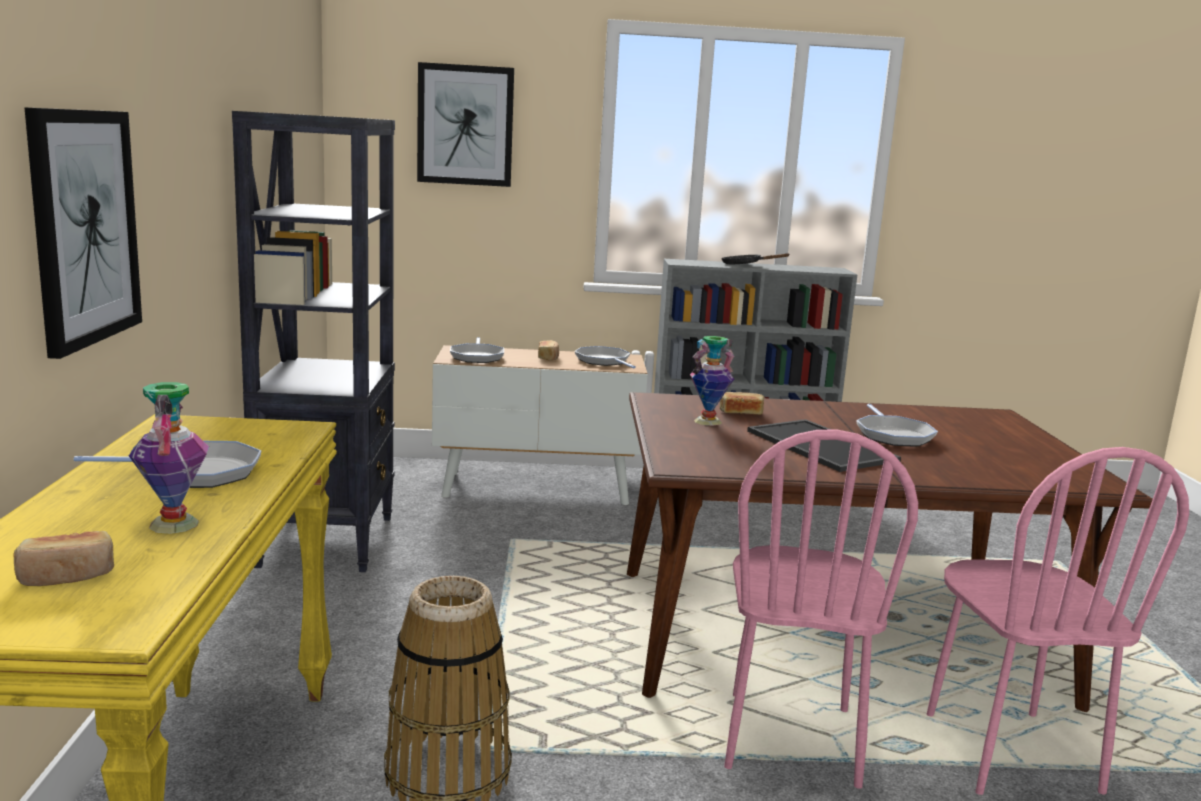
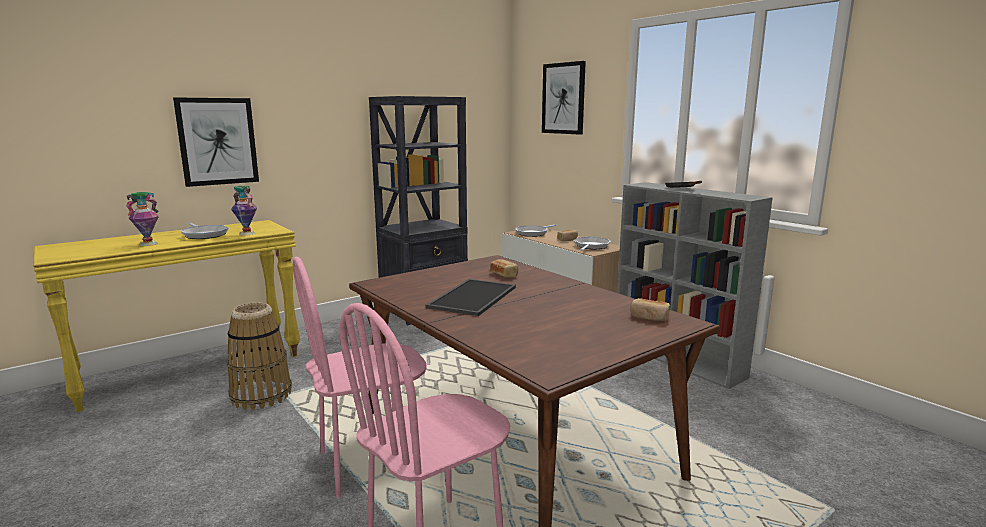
camera: 55 degrees right, 0 degrees up
bread [13,531,114,586] -> bread moved to [631,298,670,321]
vase [690,336,735,426] -> vase moved to [231,186,257,236]
frying pan [856,404,938,446] -> none

